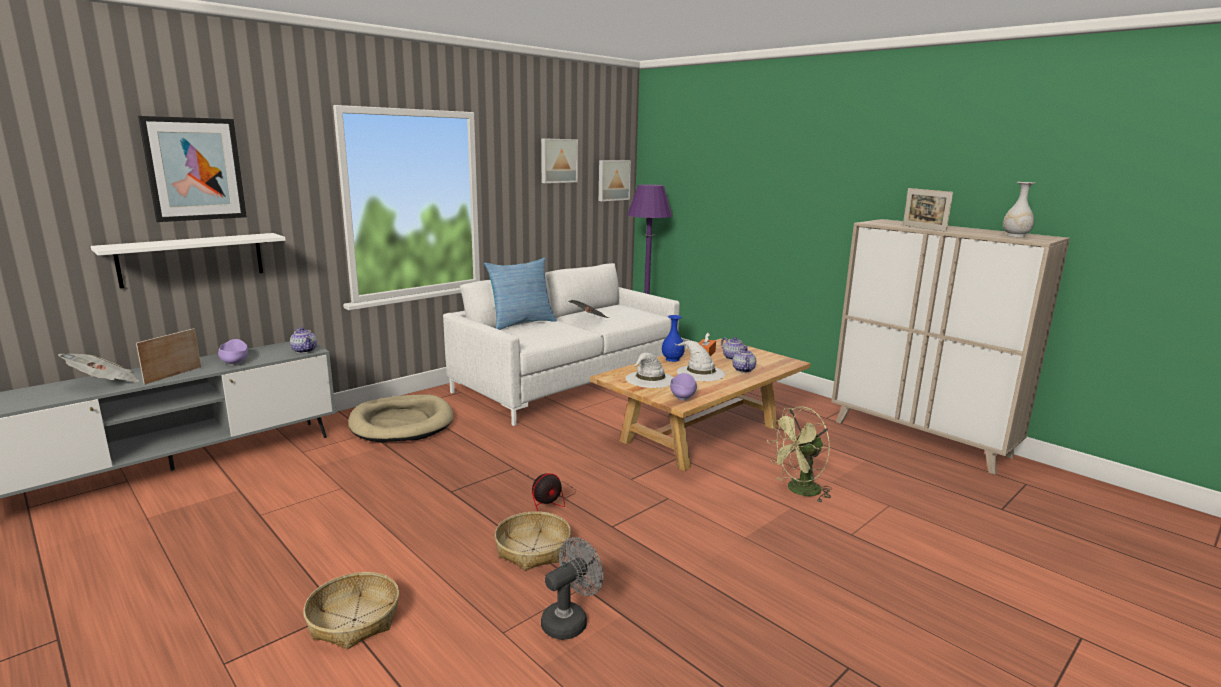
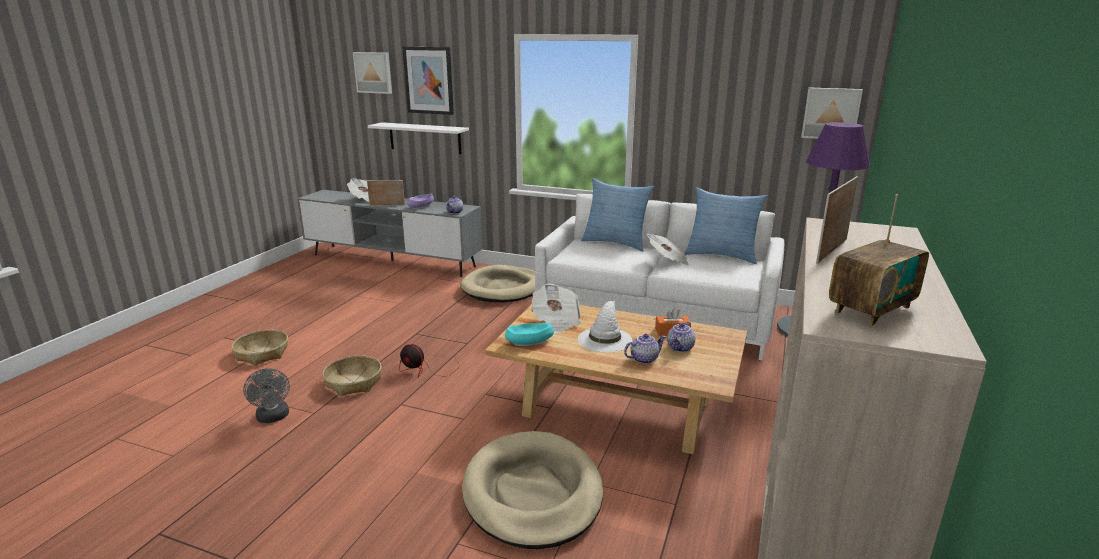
camera: 65 degrees right, 5 degrees up
picture [541,138,578,183] -> picture moved to [353,52,392,94]
grey fan [541,537,604,640] -> grey fan turned 45 degrees clockwise [243,368,290,423]
white hat [625,353,674,388] -> newspaper [531,283,581,334]
blue vase [662,315,685,362] -> none
purple bowl [670,373,697,401] -> turquoise bowl [505,323,554,346]
green fan [767,407,832,502] -> beige dog bed [462,431,603,549]
white vase [1003,182,1036,237] -> radio [829,194,929,326]
none -> pillow [685,187,768,264]

